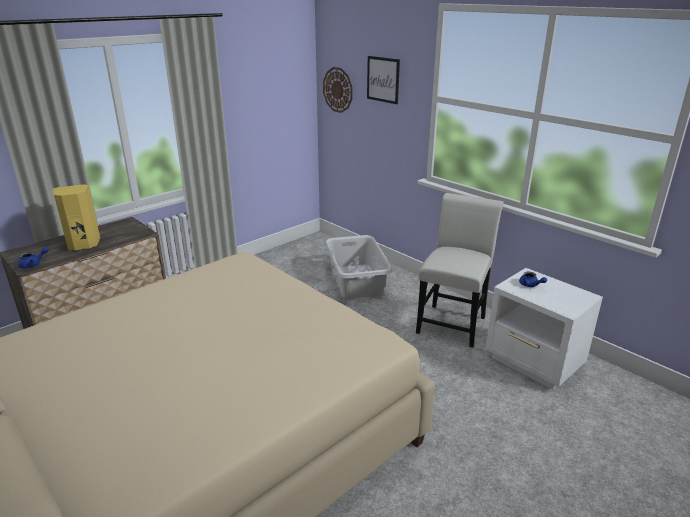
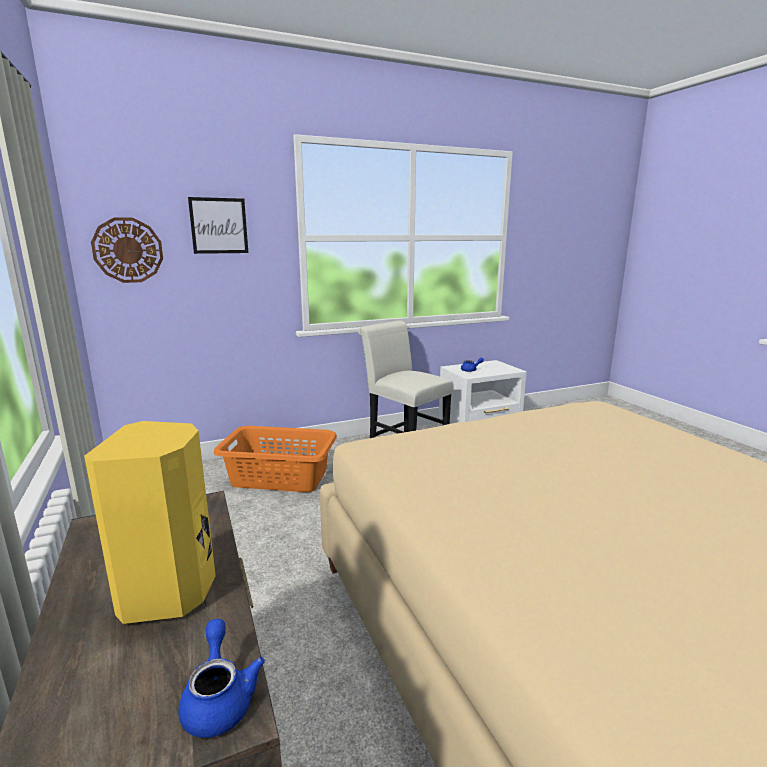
camera: 70 degrees left, 10 degrees down
grey laundry basket [325,235,392,299] -> orange laundry basket [214,426,337,492]

